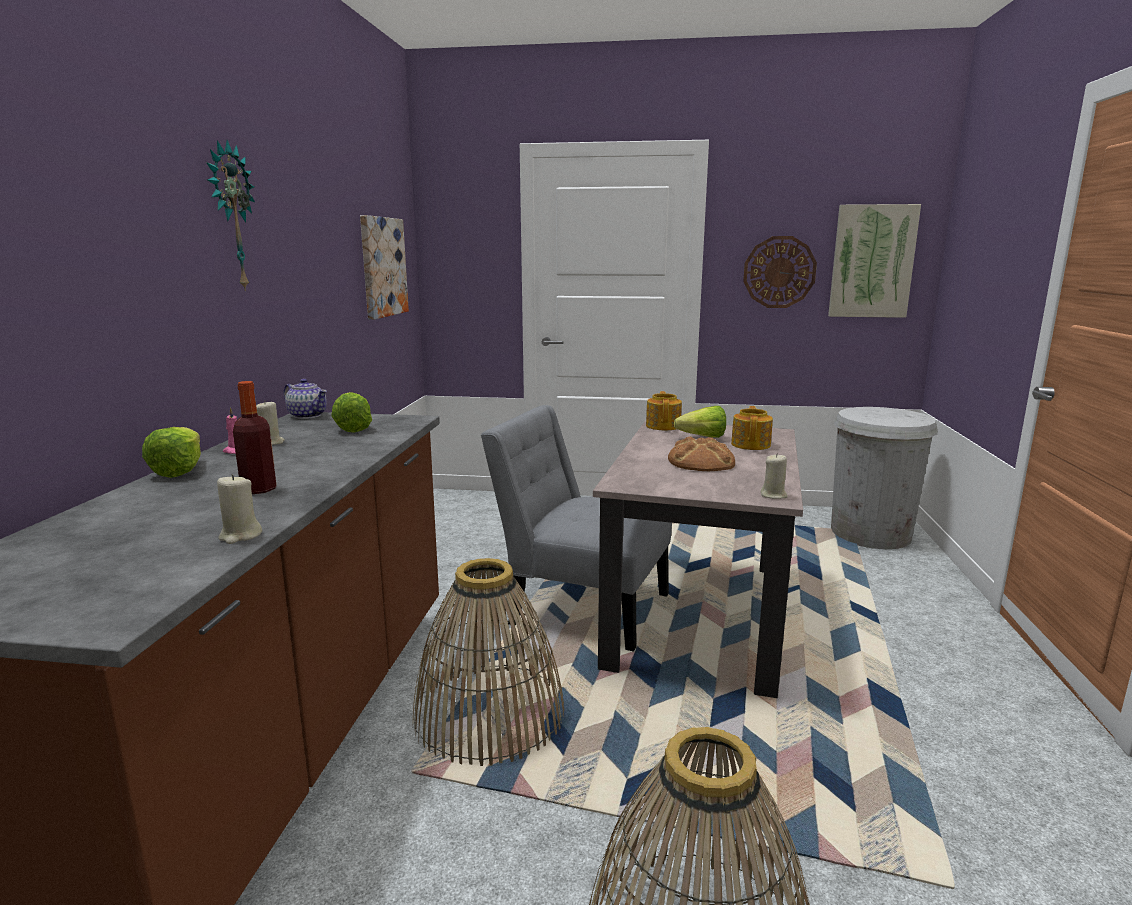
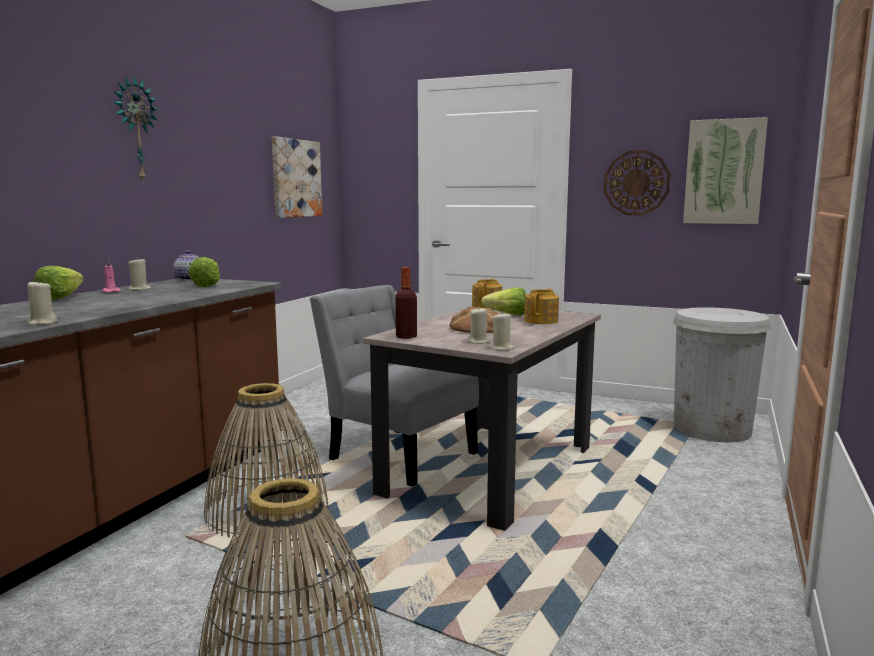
camera: 15 degrees right, 5 degrees down
bottle [233,381,276,494] -> bottle moved to [395,267,417,339]
none -> beige candle [468,308,490,344]

